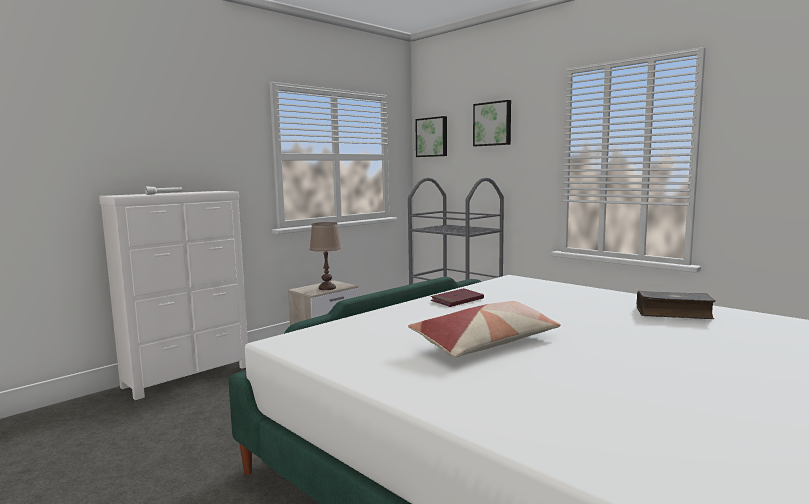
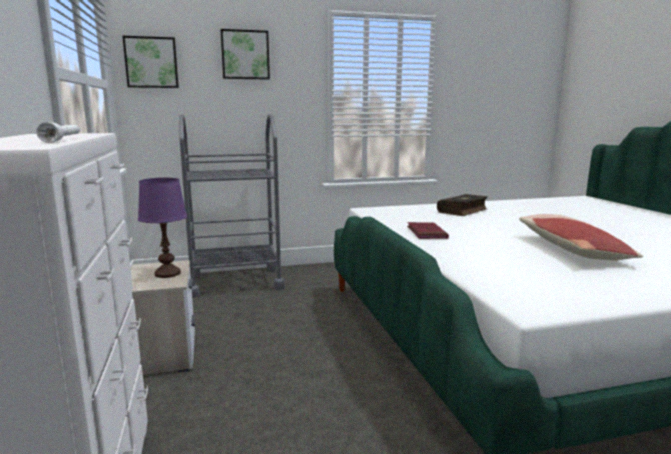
camera: 60 degrees left, 5 degrees up
brown table lamp [310,222,342,290] -> purple table lamp [138,178,187,278]
book [637,291,716,319] -> book moved to [437,194,488,216]

